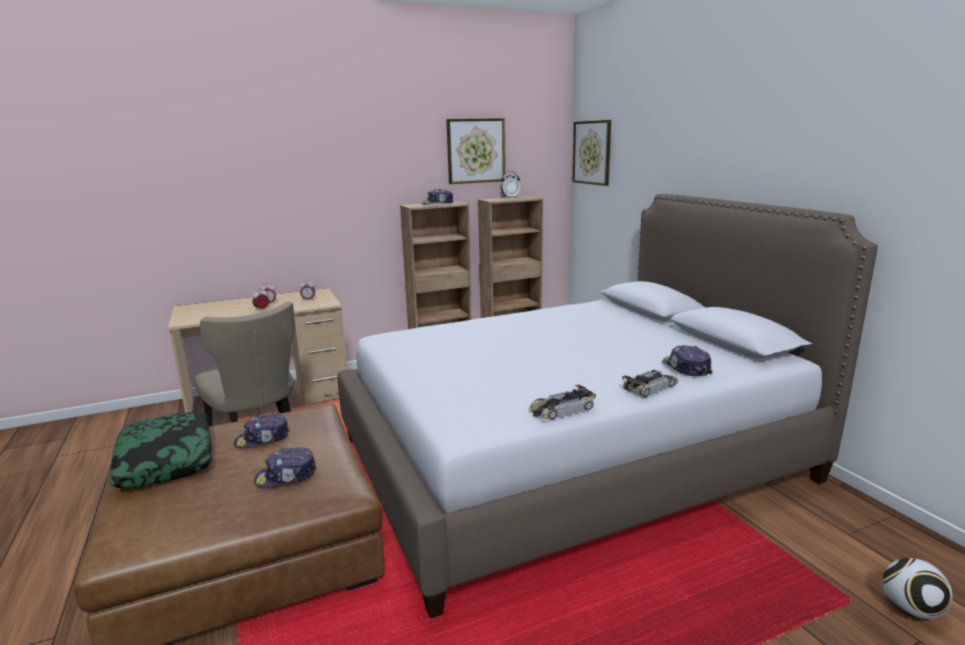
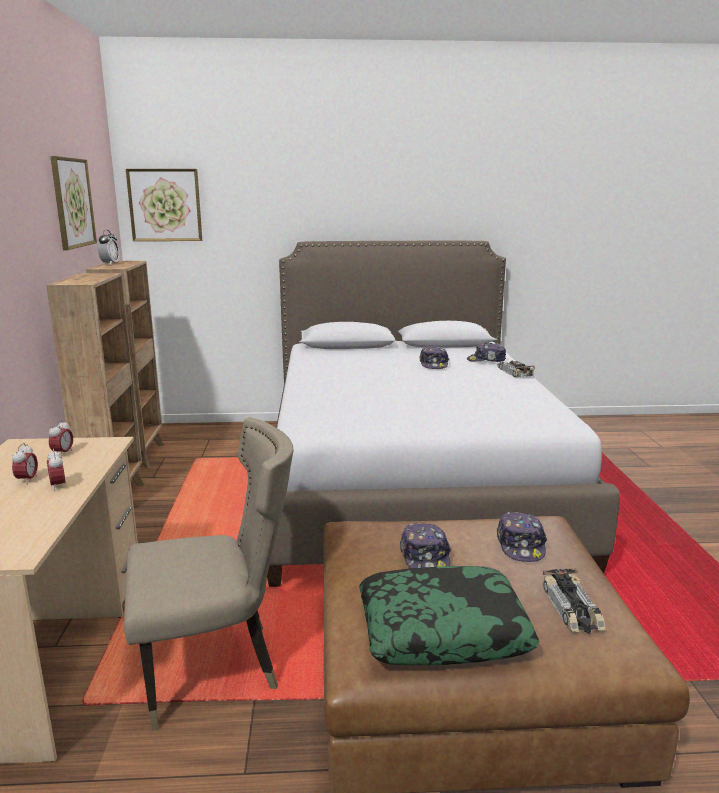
camera: 70 degrees left, 0 degrees up
cap [421,189,453,205] -> cap moved to [420,346,449,369]
toy car [528,384,596,420] -> toy car moved to [543,568,606,634]
football [883,558,953,619] -> none

